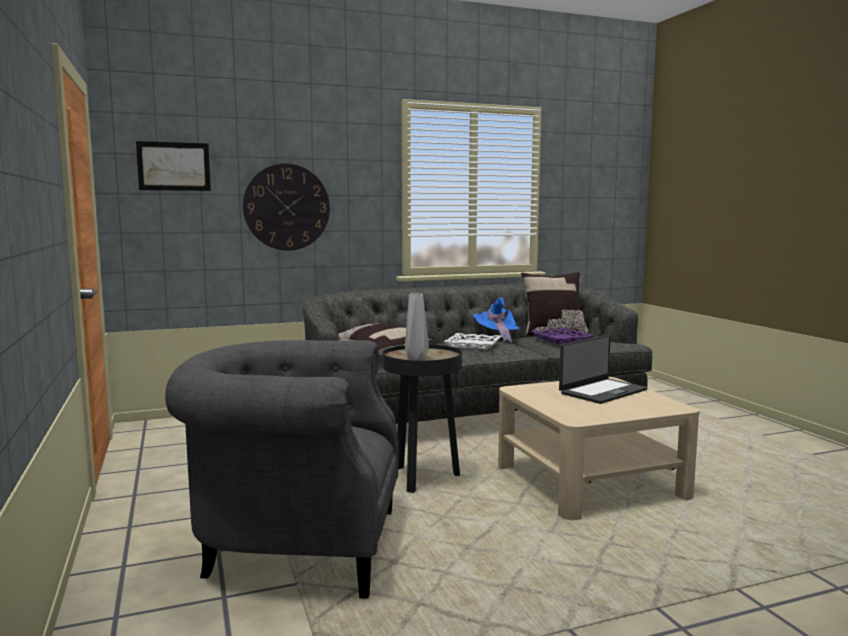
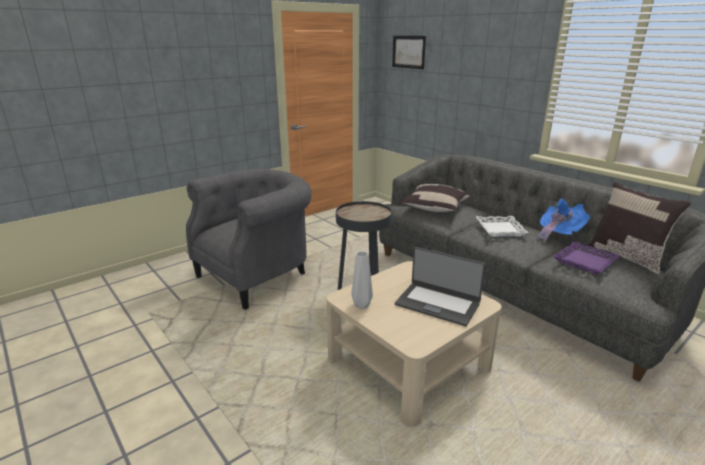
camera: 70 degrees right, 15 degrees up
grey armchair [165,340,398,599] -> grey armchair turned 60 degrees clockwise [186,169,312,310]
wall clock [243,163,330,251] -> none
grey vase [405,293,429,360] -> grey vase moved to [351,251,373,309]

